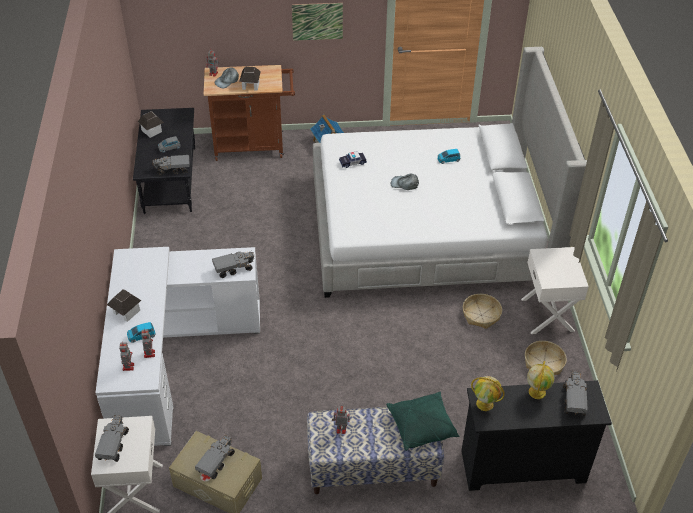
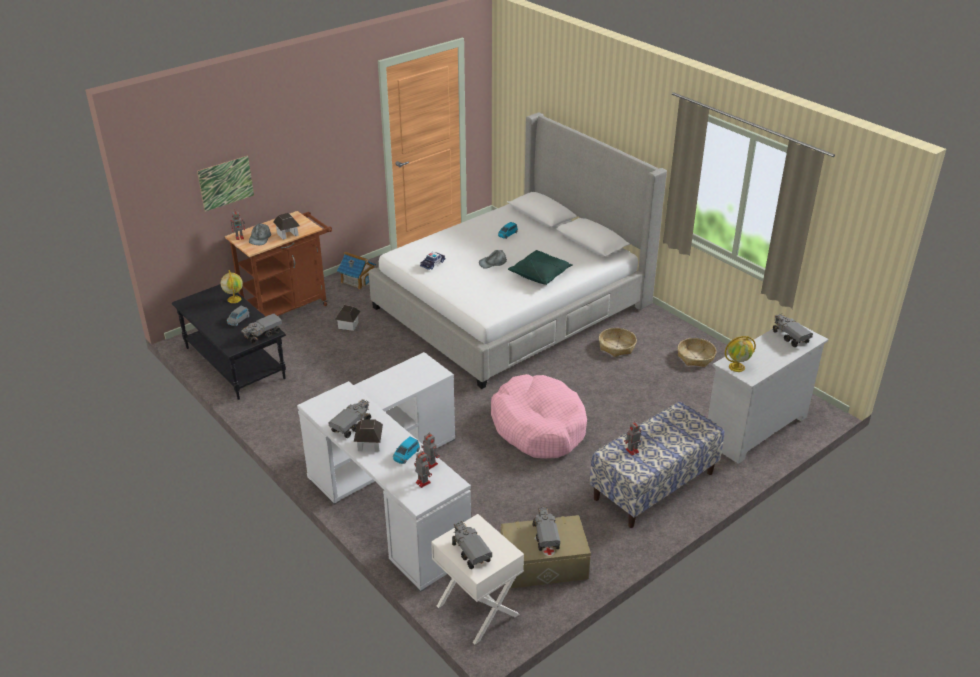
camera: 35 degrees left, 10 degrees down
toy house [137,111,164,138] -> toy house moved to [335,305,361,331]
toy truck [212,251,255,278] -> toy truck moved to [328,400,371,438]
picture [292,3,343,41] -> picture moved to [197,155,254,212]
green pillow [386,392,459,451] -> green pillow moved to [508,250,573,285]
black dresser [461,380,612,491] -> white dresser [708,326,828,464]
white nightstand [521,247,589,334] -> none
globe [527,361,555,399] -> globe moved to [221,270,243,303]
none -> pink dog bed [491,374,587,458]

